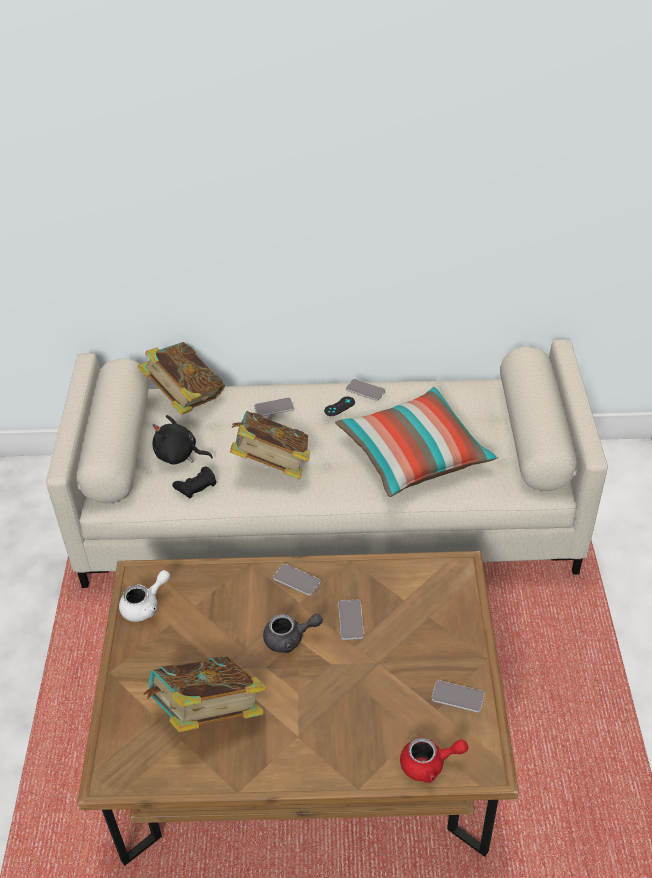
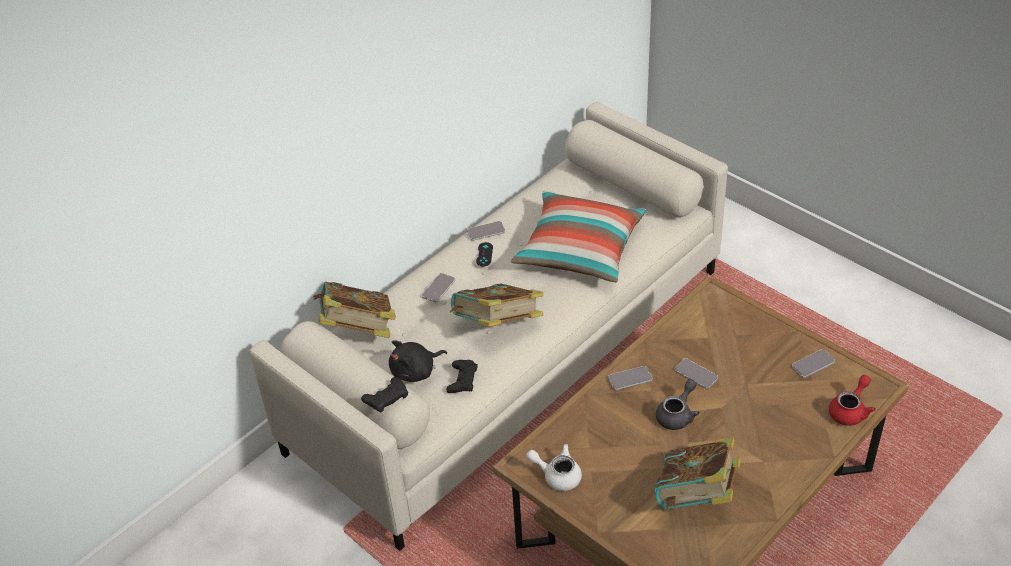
camera: 45 degrees left, 0 degrees up
white teapot [119,570,170,622] -> white teapot turned 75 degrees counterclockwise [526,444,582,491]
none -> black game controller [361,377,408,413]

